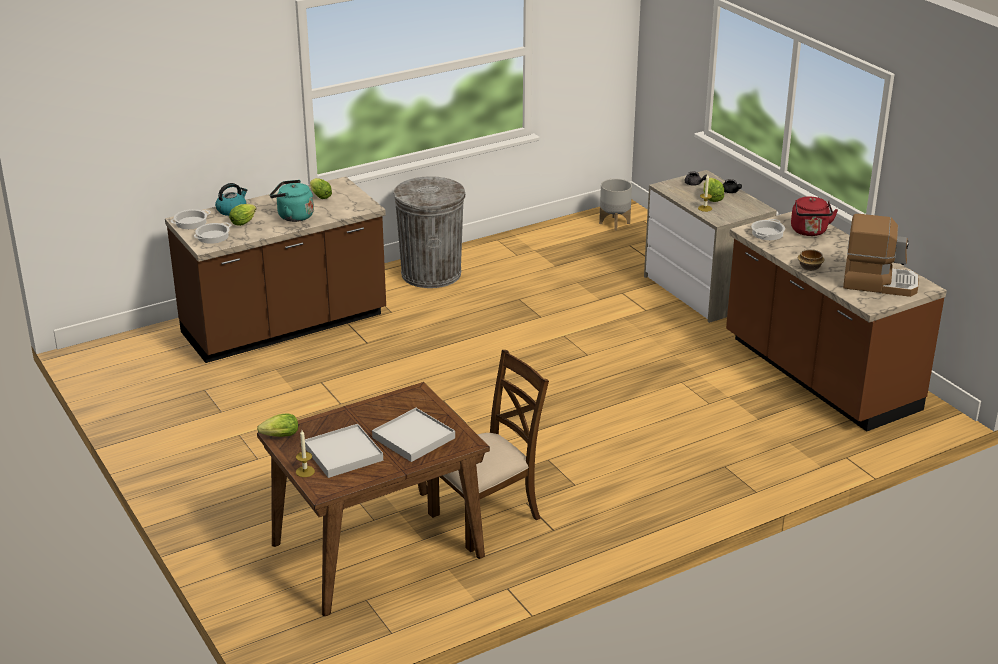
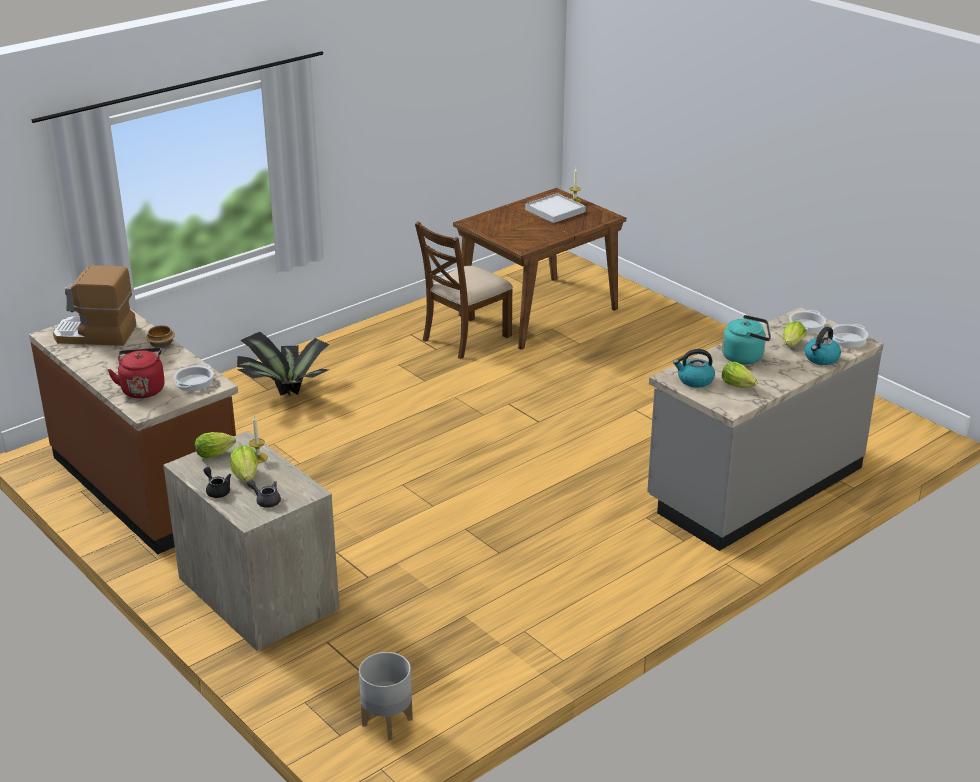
camera: 170 degrees right, 0 degrees up
brown counter [165,176,386,363] -> grey counter [647,307,884,551]
lettuce [257,413,298,437] -> lettuce moved to [195,432,236,458]
white tray [372,408,455,462] -> none
grey trash can [393,176,466,288] -> none
none -> potted plant [237,332,329,396]
none -> kettle [673,349,715,388]

